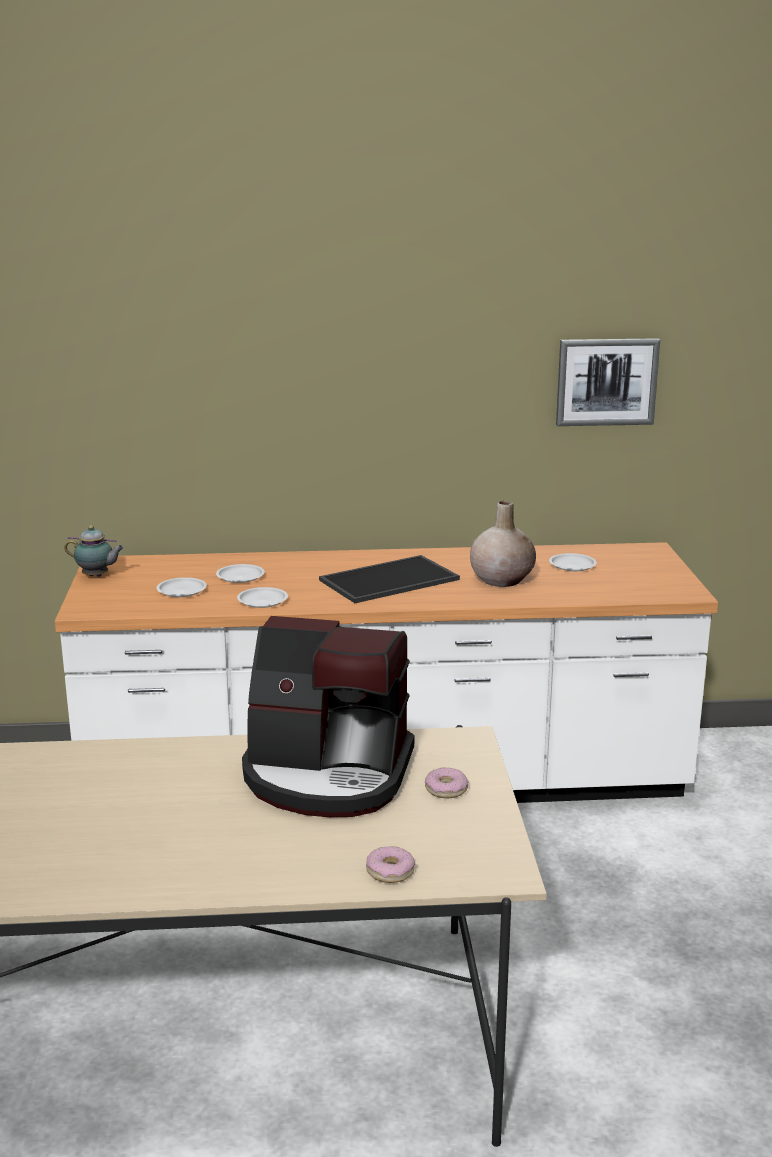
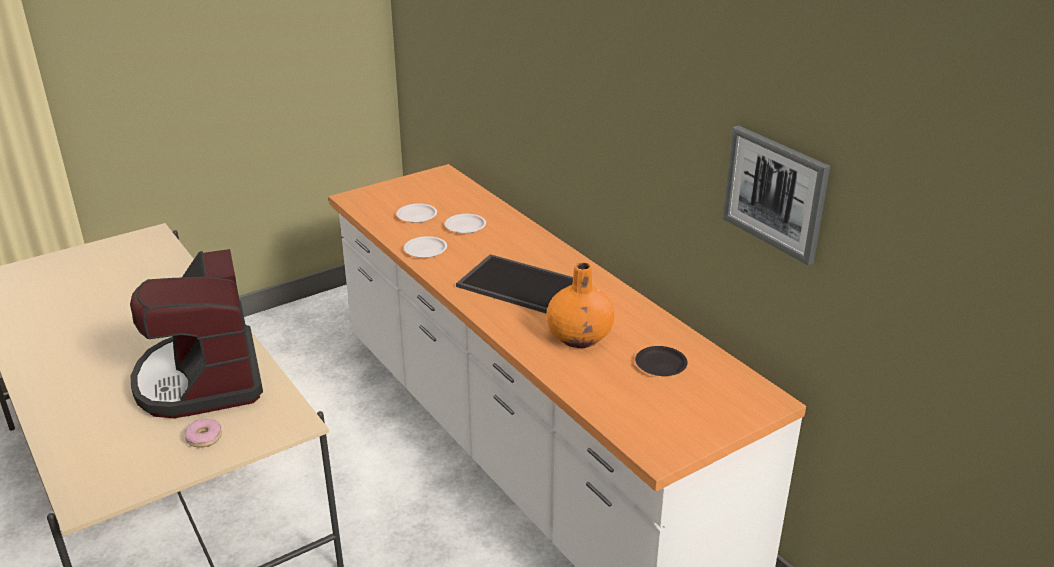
camera: 60 degrees right, 10 degrees up
teapot [64,525,124,577] -> none
donut [366,846,415,883] -> none
beige vase [470,501,536,587] -> orange vase [547,262,614,348]
white plate [549,553,597,571] -> black plate [635,346,688,376]

